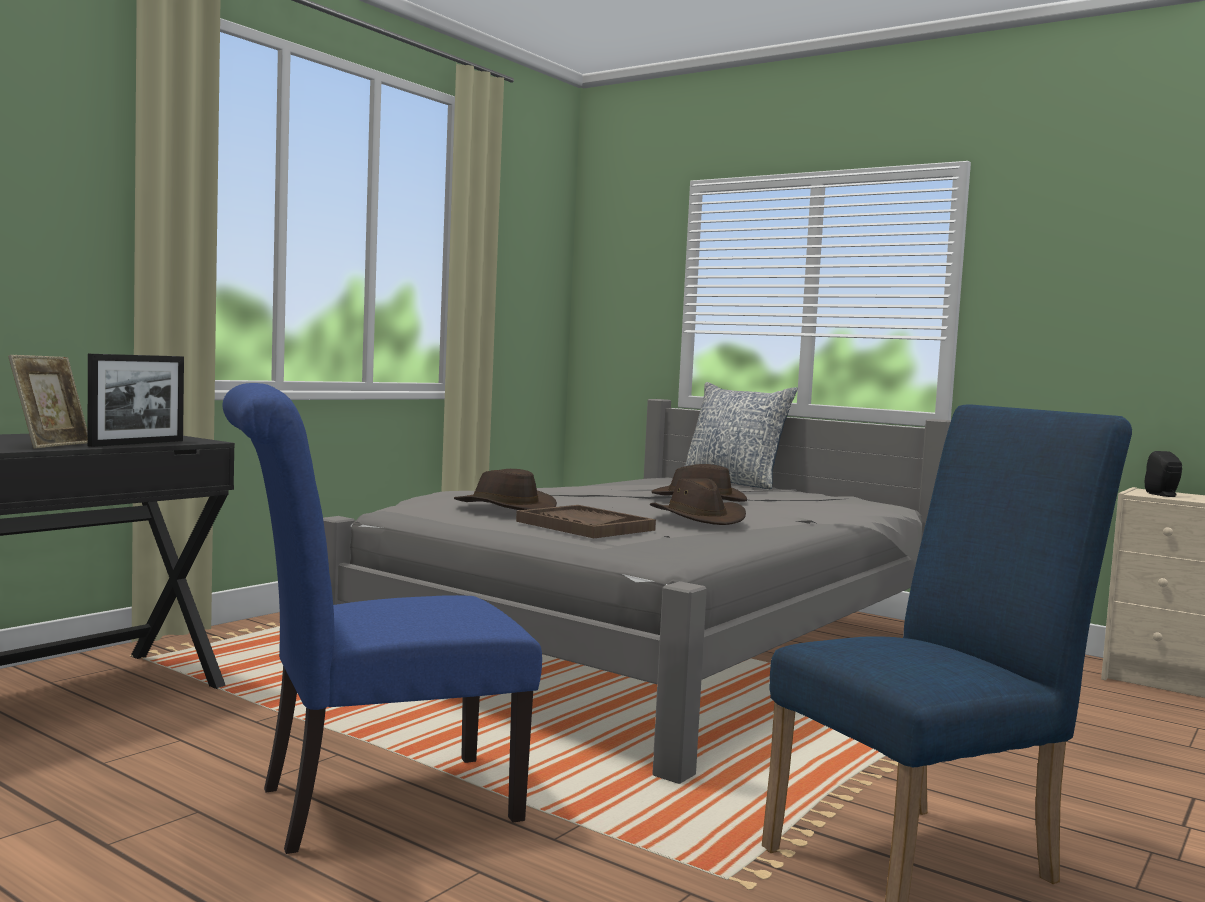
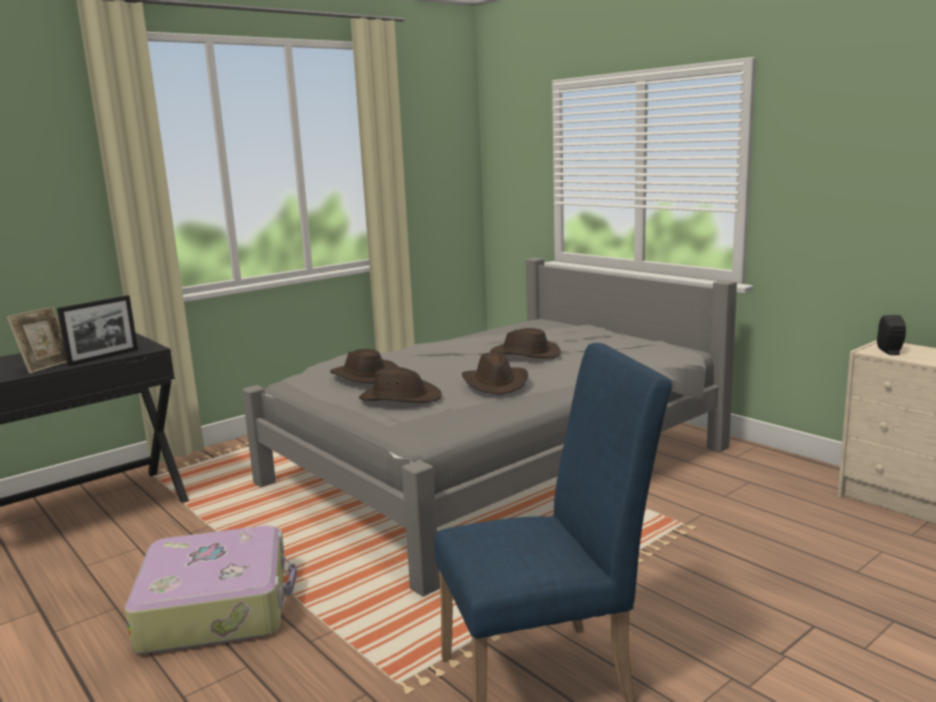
camera: 15 degrees right, 10 degrees up
blue chair [223,383,542,854] -> suitcase [125,526,297,654]
brown tray [516,505,656,538] -> brown hat [359,367,442,403]
pillow [685,382,798,489] -> none

